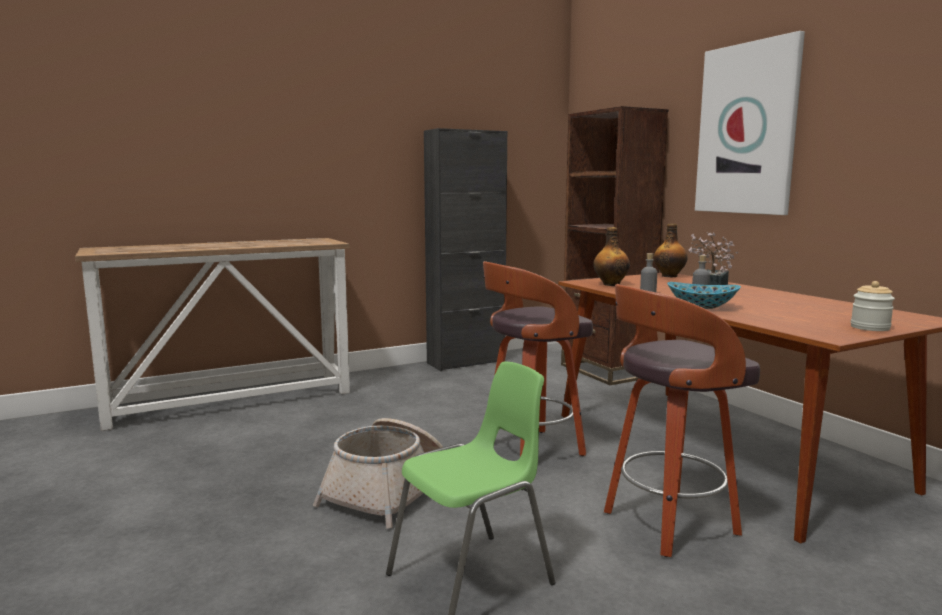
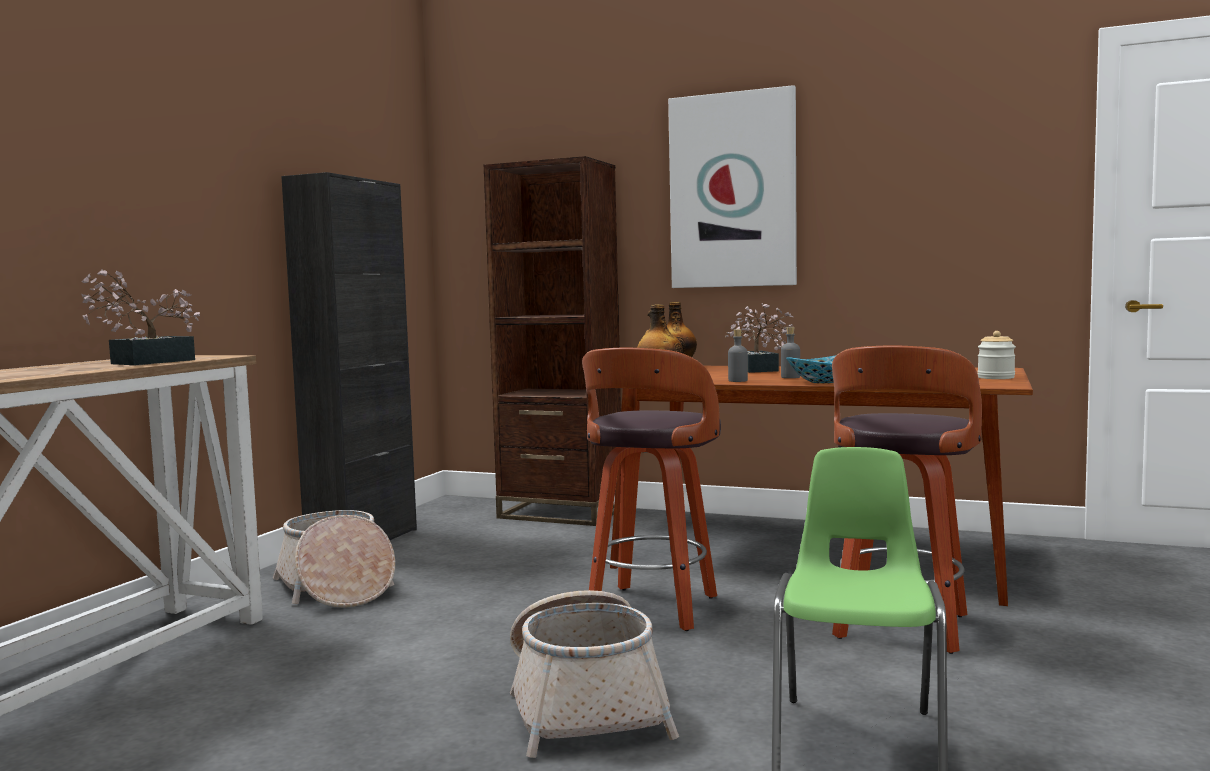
camera: 40 degrees left, 5 degrees down
none -> potted plant [82,269,200,365]
none -> basket [273,510,395,608]

